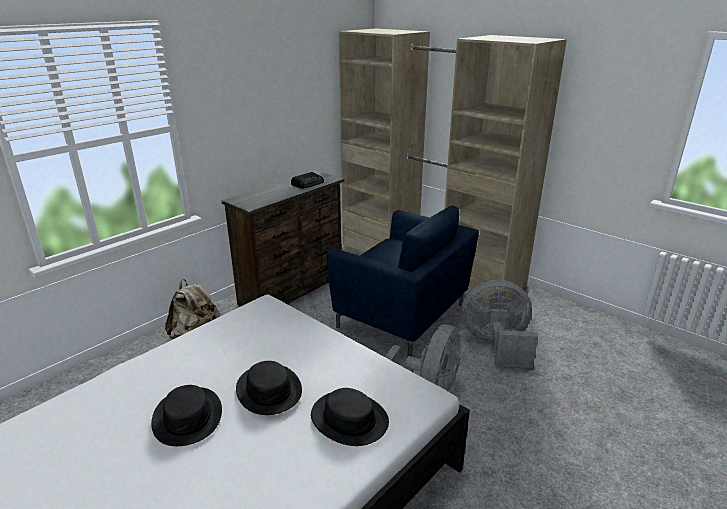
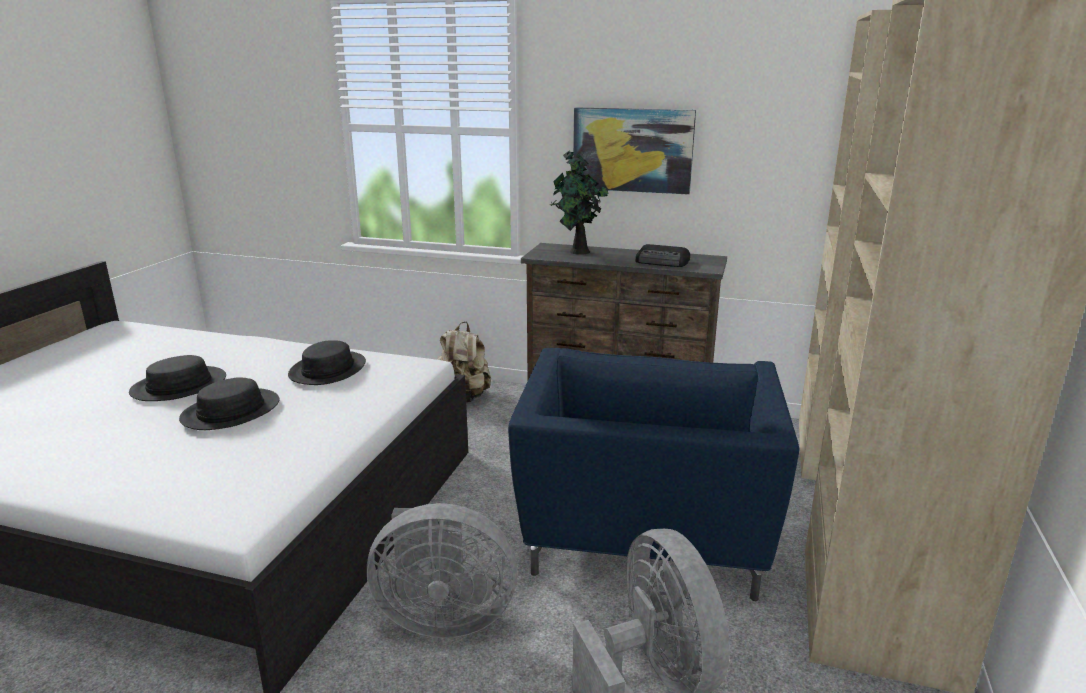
camera: 65 degrees right, 5 degrees down
black hat [311,388,389,446] -> black hat moved to [288,340,366,385]
none -> potted plant [550,150,609,255]
none -> picture [573,108,696,195]

